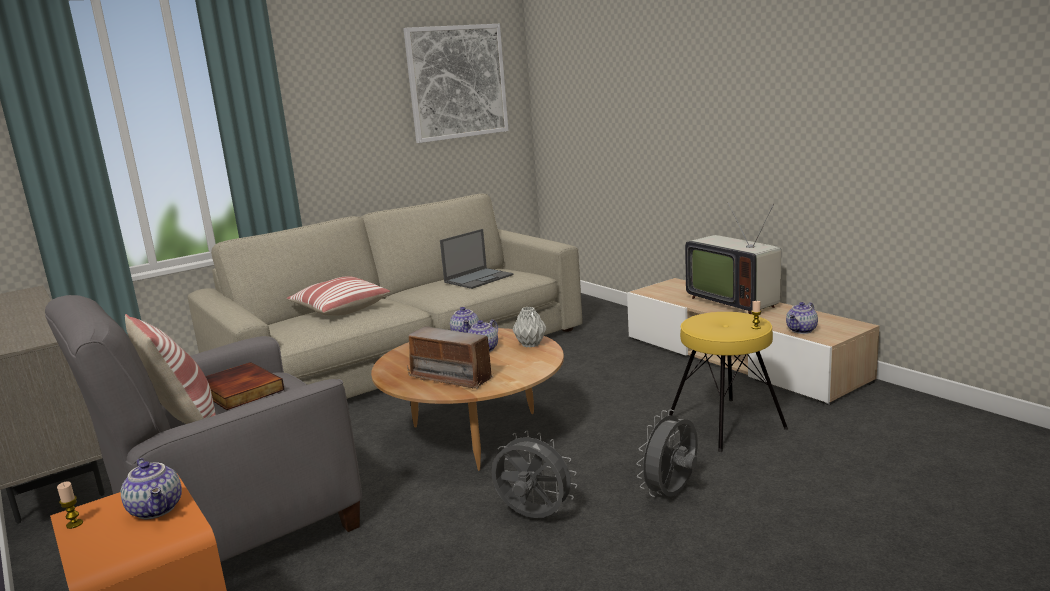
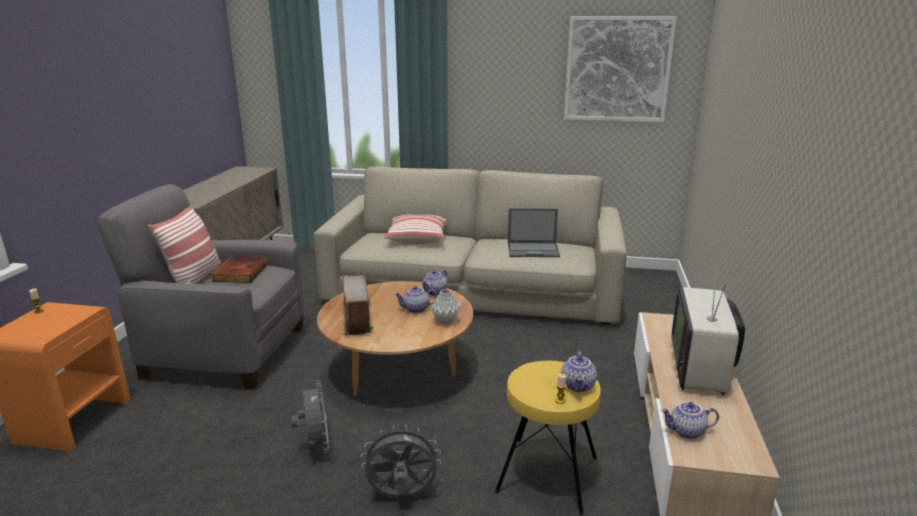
camera: 45 degrees right, 5 degrees up
teapot [121,458,182,519] -> teapot moved to [561,350,597,392]

